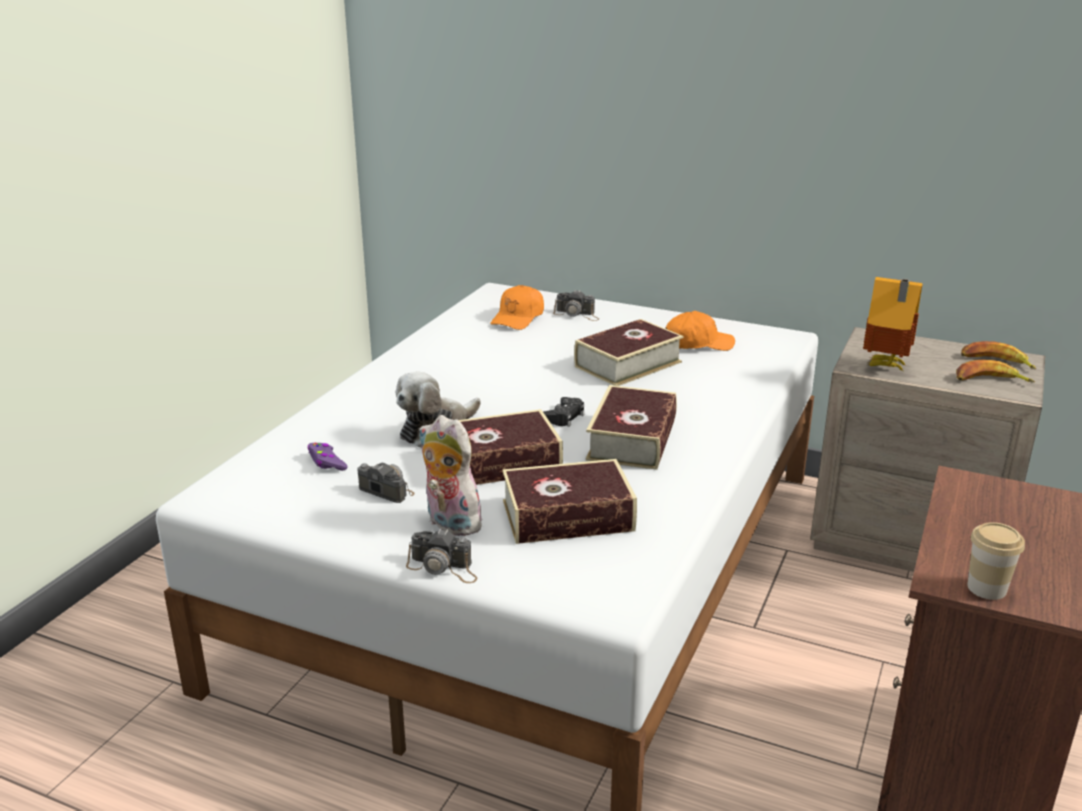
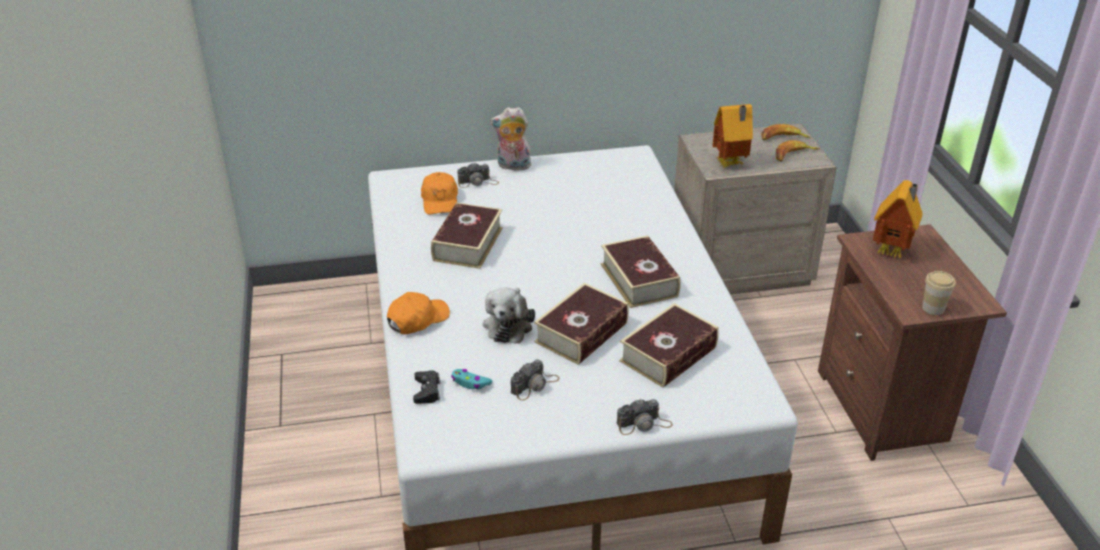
camera: 35 degrees left, 10 degrees up
purple game controller [308,443,348,471] -> turquoise game controller [451,369,492,389]
camera [357,463,414,503] -> camera turned 135 degrees clockwise [511,359,560,401]
plush toy [419,415,482,536] -> plush toy moved to [490,107,531,170]
black game controller [543,397,585,427] -> black game controller moved to [413,370,440,404]
book [574,319,684,386] -> book moved to [431,202,503,269]
orange cap [665,311,735,351] -> orange cap moved to [387,292,450,334]
none -> toy house [873,180,923,258]

